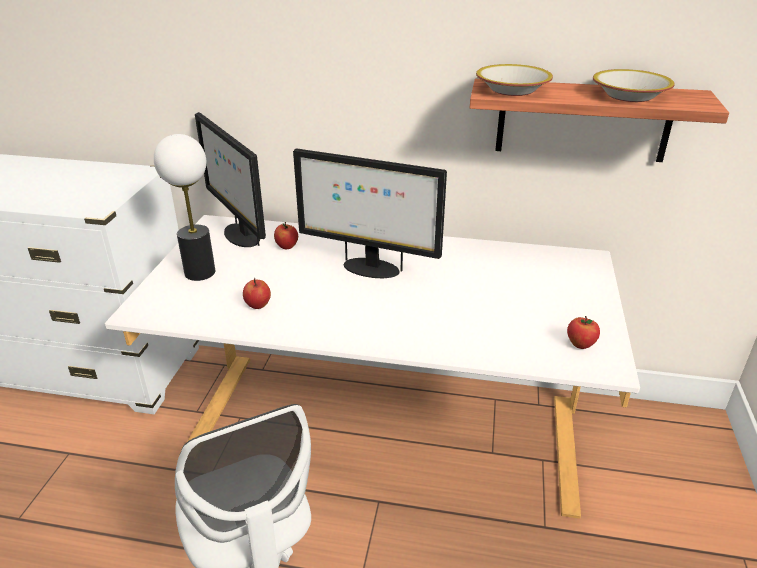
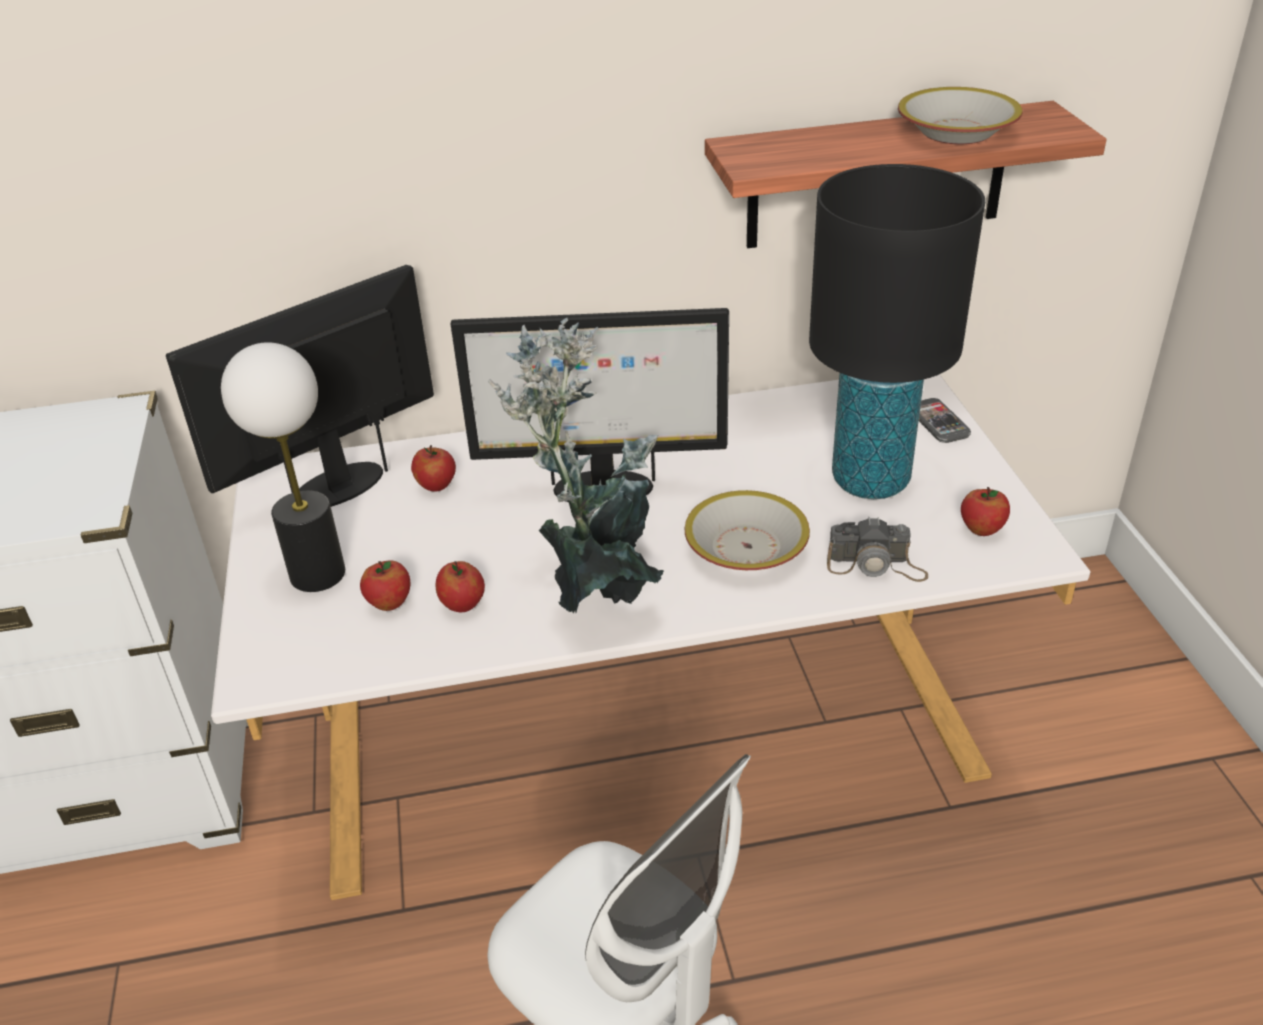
camera: 20 degrees left, 5 degrees up
monitor [195,112,266,247] -> monitor turned 105 degrees clockwise [166,265,434,507]
bowl [476,64,553,96] -> bowl moved to [685,490,810,570]
none -> apple [360,561,410,611]
none -> potted plant [488,318,664,614]
none -> black table lamp [809,164,985,499]
none -> camera [827,517,928,582]
none -> phone [919,398,971,443]

